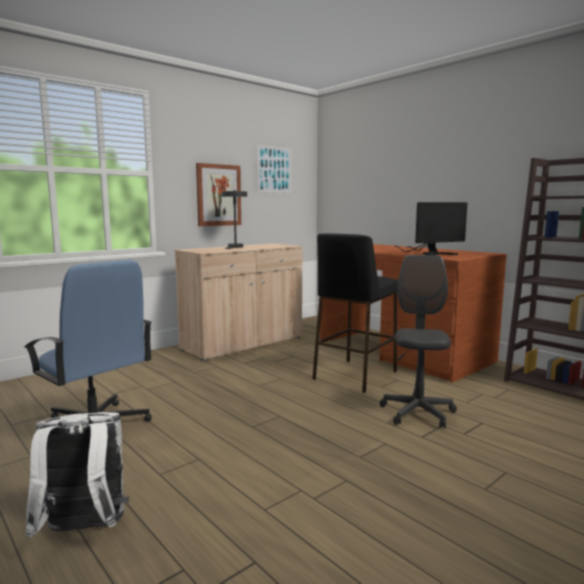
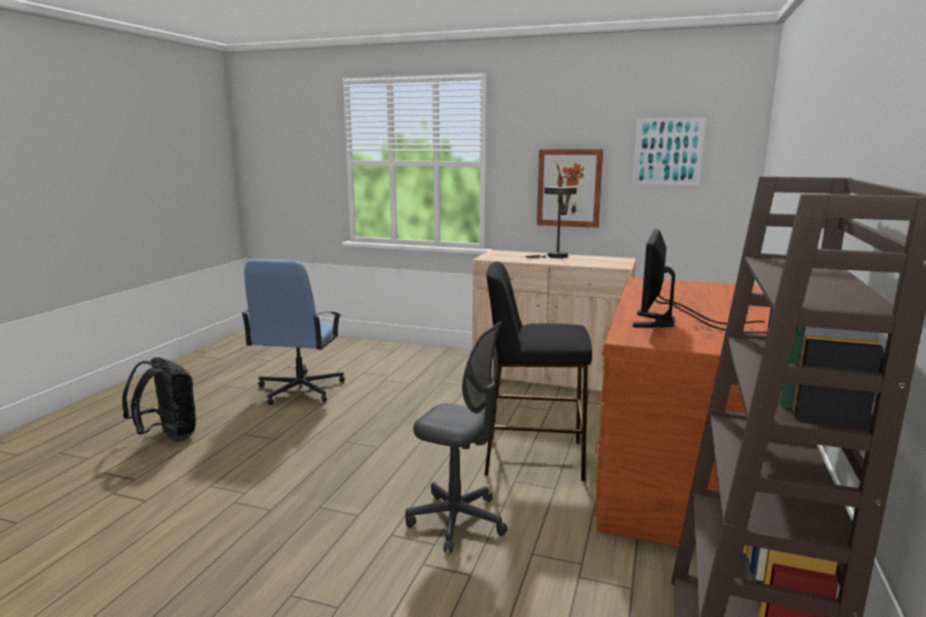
camera: 60 degrees right, 5 degrees up
white backpack [25,412,129,538] -> black backpack [122,357,196,441]
grey office chair [380,255,457,428] -> grey office chair turned 45 degrees clockwise [405,321,507,553]
monitor [394,202,467,255] -> monitor turned 75 degrees clockwise [633,229,767,334]

